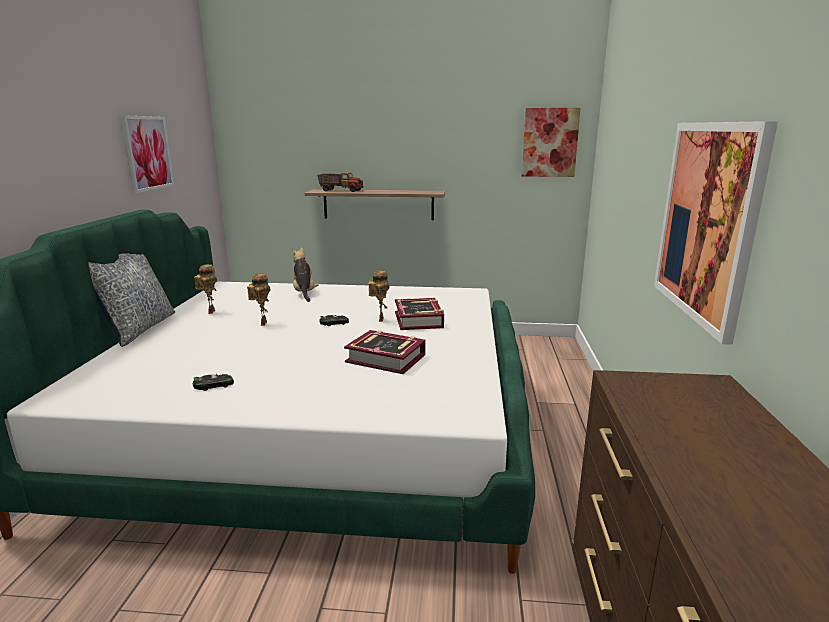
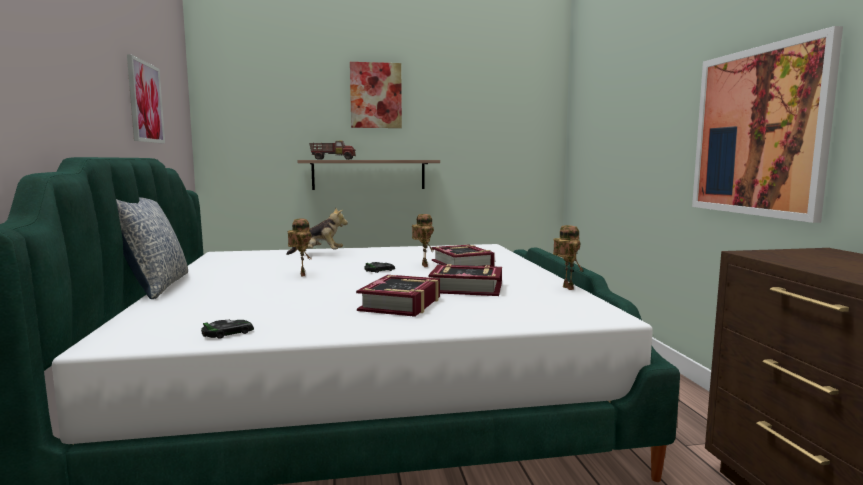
camera: 15 degrees left, 10 degrees down
toy car [193,374,234,391] -> toy car moved to [201,320,254,339]
toy robot [194,264,217,314] -> toy robot moved to [553,225,583,290]
plush toy [292,248,319,302] -> plush toy turned 120 degrees clockwise [286,208,348,255]
picture [521,108,581,177] -> picture moved to [350,62,402,128]
none -> book [356,275,440,317]

